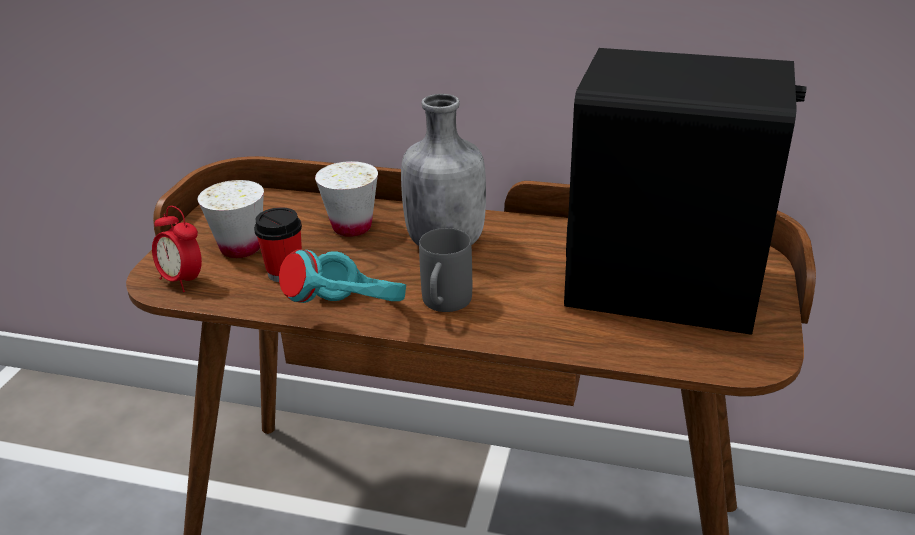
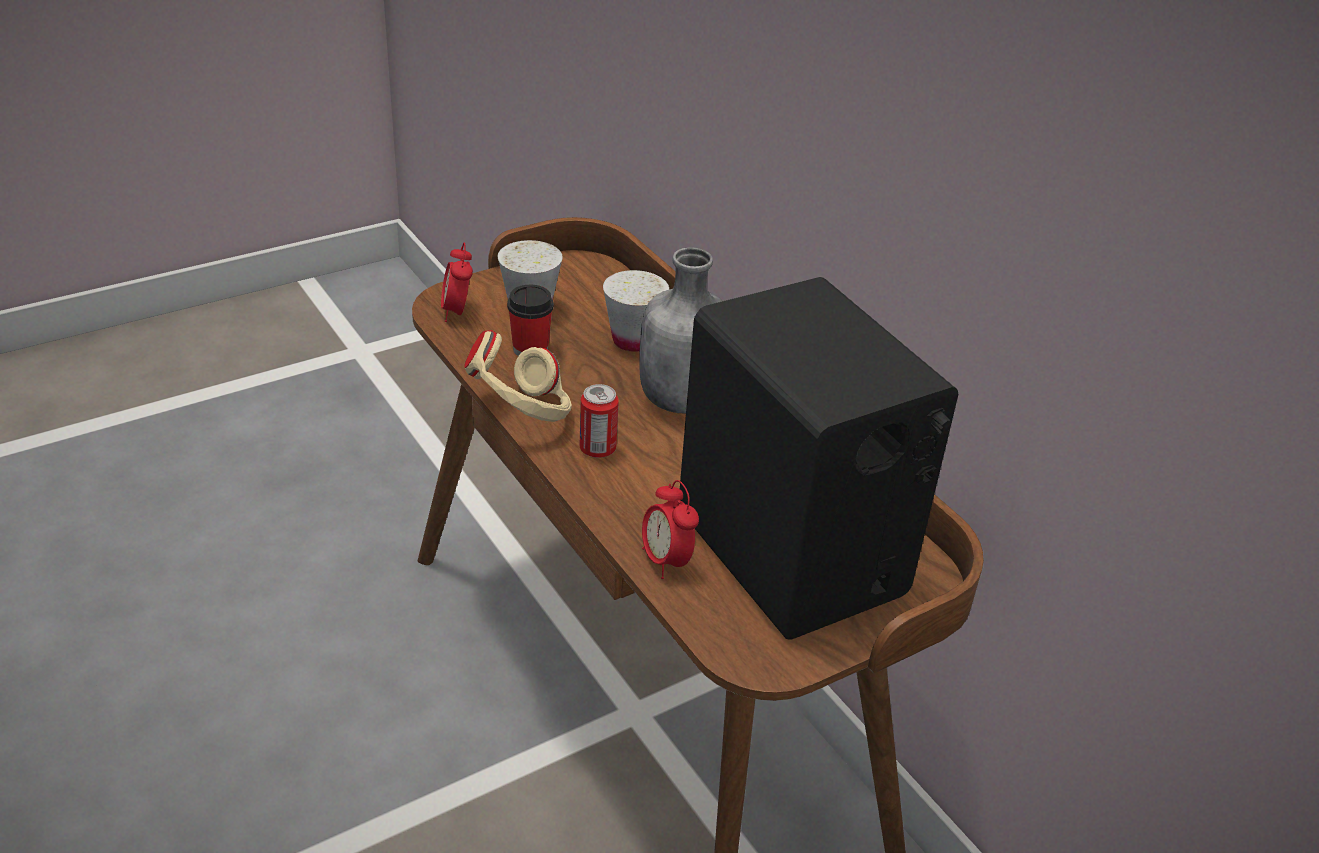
camera: 40 degrees right, 5 degrees up
turquoise headphones [279,249,406,303] -> beige headphones [464,330,572,422]
grey mug [419,228,472,312] -> can [580,384,619,458]
none -> alarm clock [642,480,699,579]

